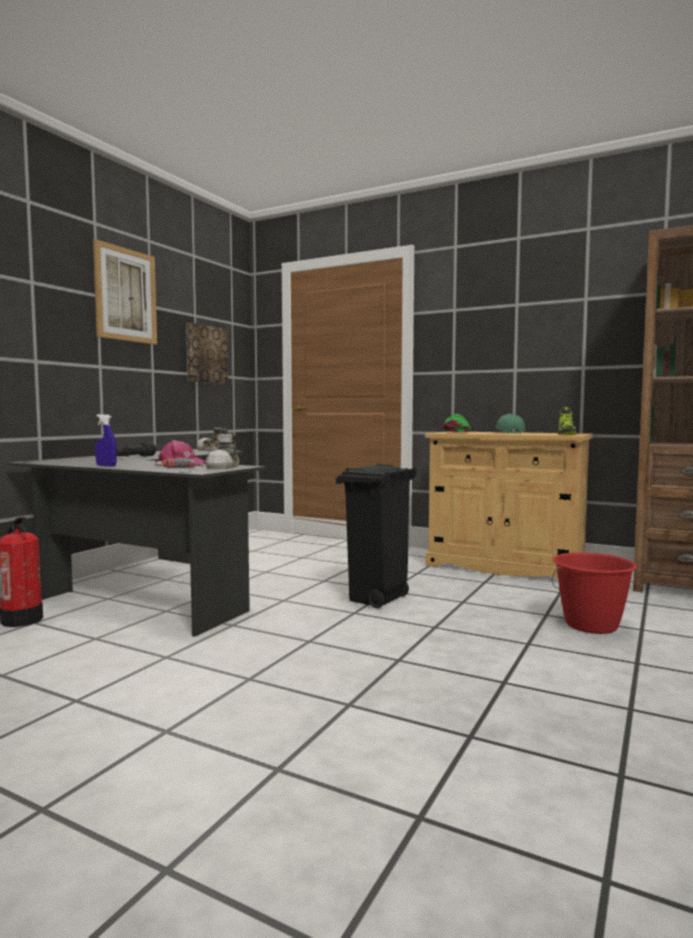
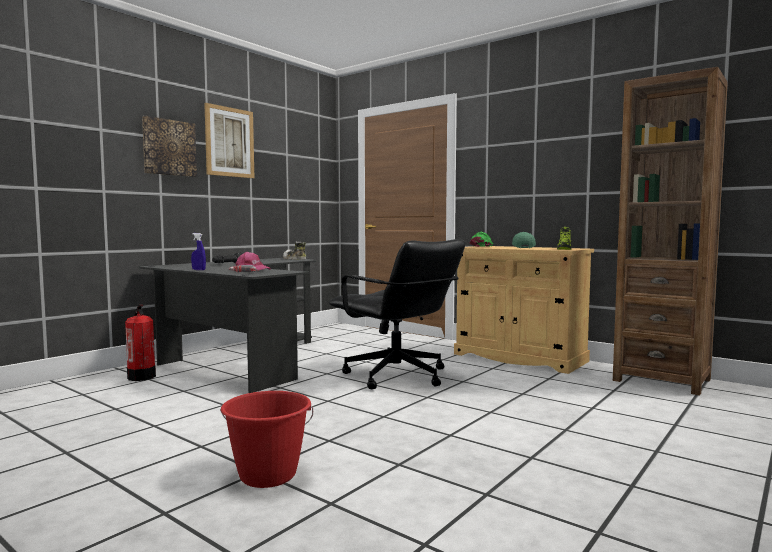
camera: 10 degrees right, 0 degrees up
picture [186,323,229,384] -> picture moved to [142,116,197,177]
shoe [206,434,240,469] -> none
black trash can [336,464,417,608] -> black office chair [329,239,466,389]
red bucket [551,552,637,634] -> red bucket moved to [220,391,313,488]

